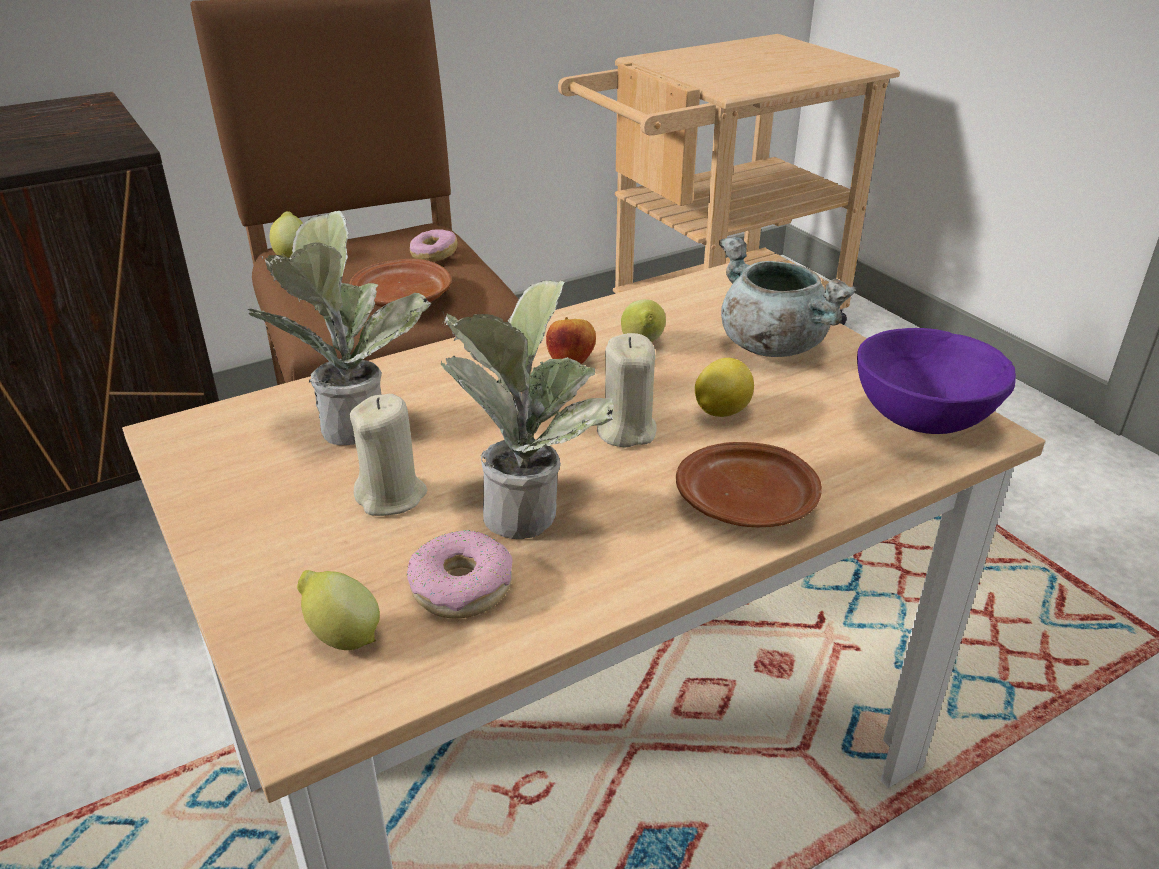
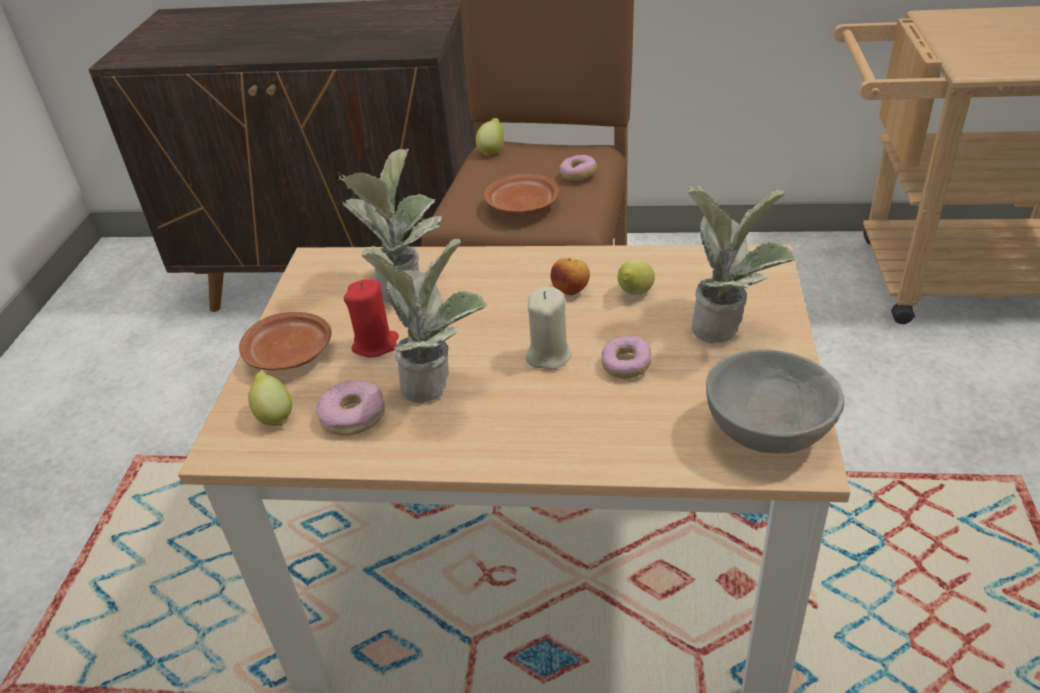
camera: 40 degrees right, 5 degrees up
beige candle [350,394,427,516] -> red candle [344,279,399,357]
brown plate [676,442,822,527] -> brown plate moved to [239,312,332,370]
lemon [695,358,754,417] -> donut [602,337,651,379]
grey cooking pot [719,237,857,357] -> potted plant [687,185,796,343]
purple bowl [857,328,1016,434] -> grey bowl [706,350,844,454]

